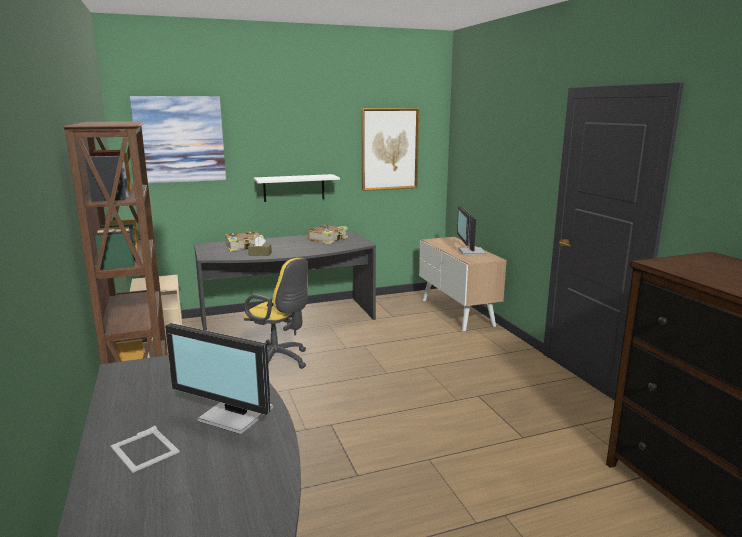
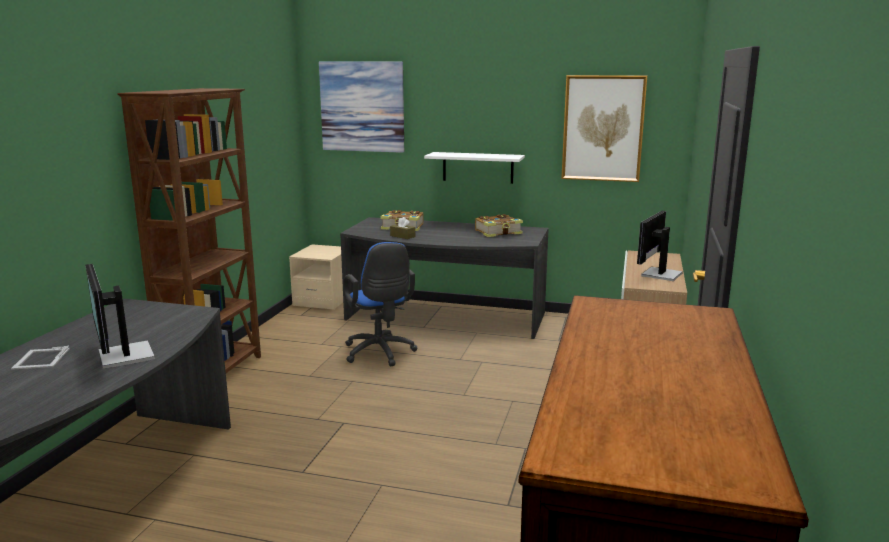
camera: 35 degrees right, 0 degrees up
yellow office chair [244,258,308,369] -> blue office chair [343,242,418,366]

